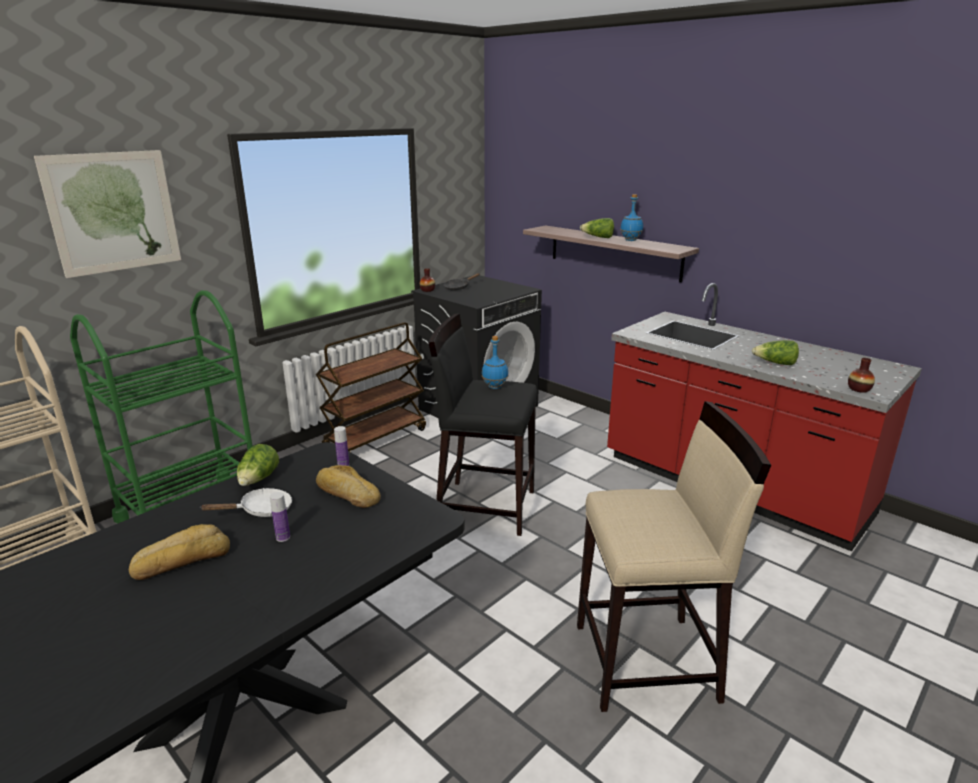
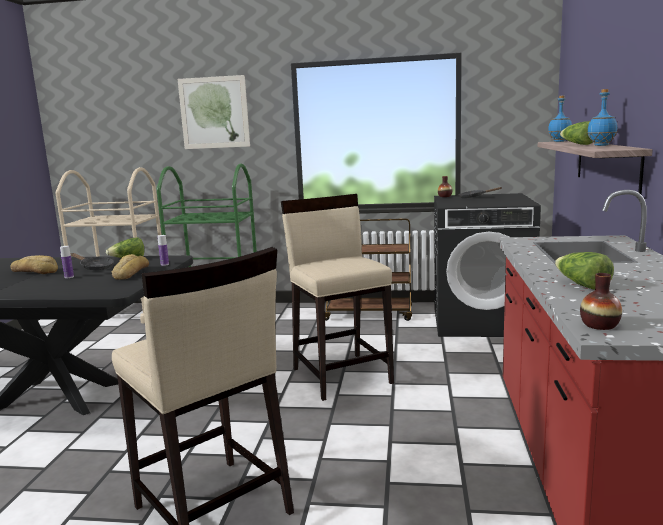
camera: 55 degrees right, 10 degrees down
white frying pan [200,488,292,517] -> black frying pan [71,253,114,270]
black stool [428,313,537,536] -> beige stool [281,194,394,401]
blue bottle [482,336,509,389] -> blue bottle moved to [548,96,572,142]

